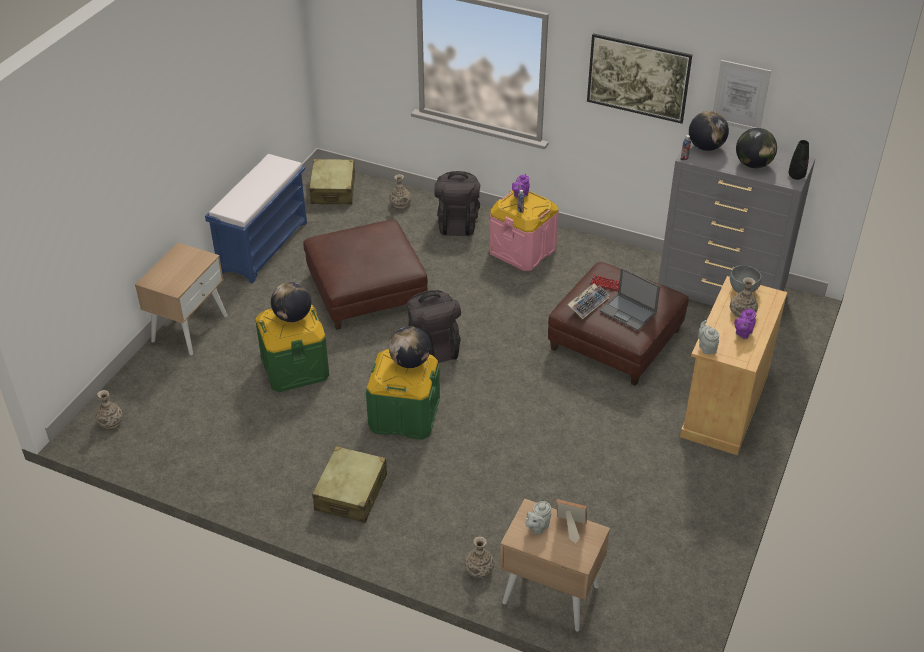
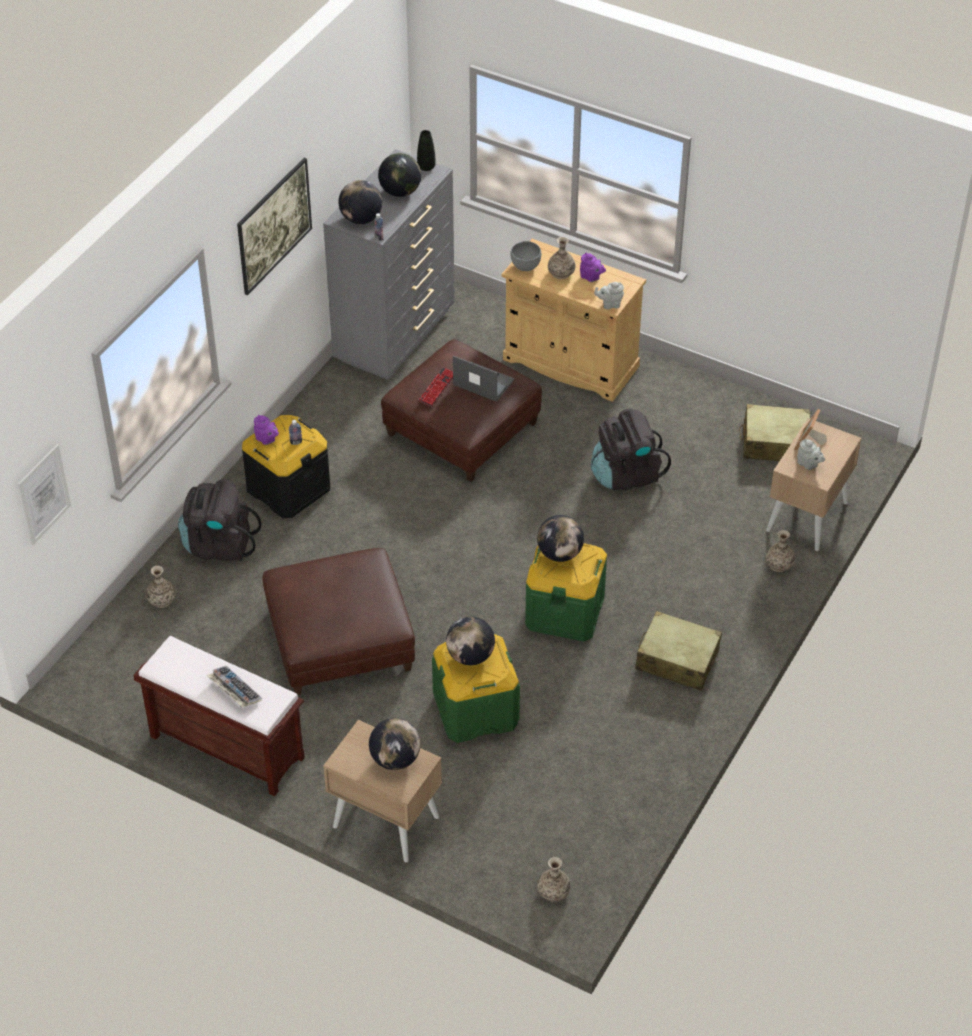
camera: 85 degrees left, 5 degrees up
blue bench [205,154,307,284] -> brown bench [133,636,305,796]
beige suitcase [309,159,355,205] -> beige suitcase moved to [739,404,810,461]
black backpack [406,290,461,363] -> black backpack moved to [591,408,671,491]
pink storage box [489,190,559,271] -> black storage box [242,415,330,518]
keyboard [568,284,609,319] -> keyboard moved to [206,666,262,707]
laptop [600,268,660,331] -> laptop turned 105 degrees counterclockwise [453,356,515,402]
picture [713,60,771,130] -> picture moved to [18,444,71,545]
none -> globe [369,718,421,770]

